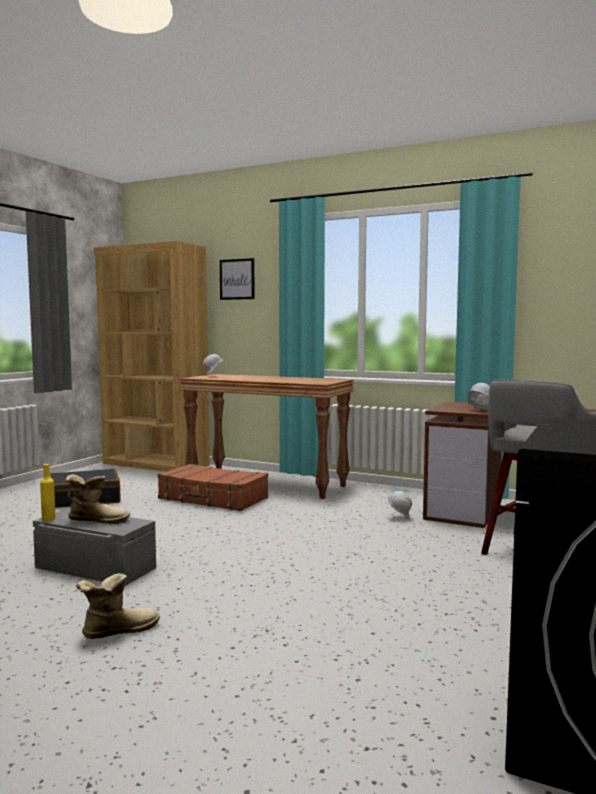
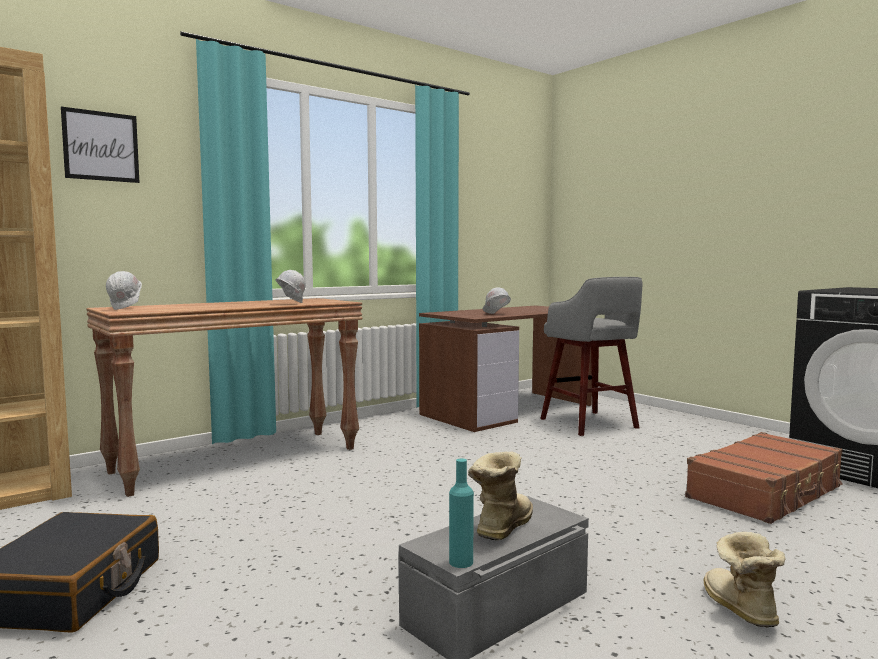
camera: 65 degrees left, 0 degrees up
yellow bottle [40,464,56,521] -> turquoise bottle [449,458,474,568]
brown suitcase [157,464,268,511] -> brown suitcase moved to [685,432,842,524]
white hard hat [386,491,412,519] -> white hard hat moved to [275,270,306,303]

